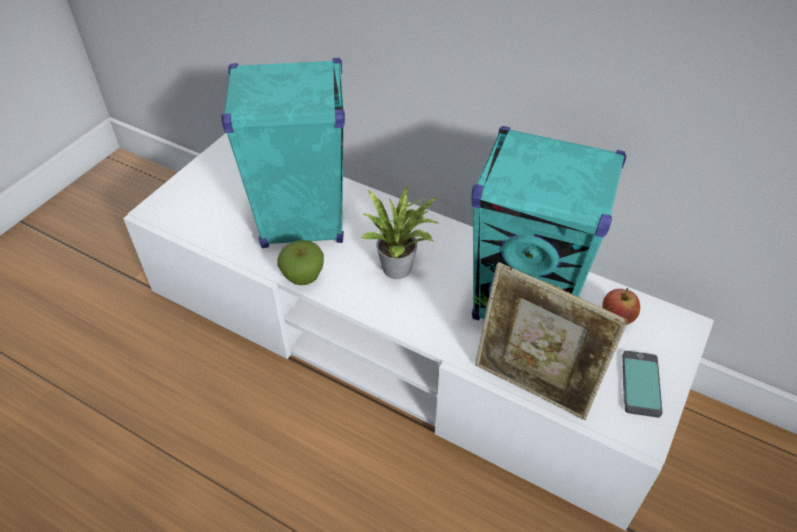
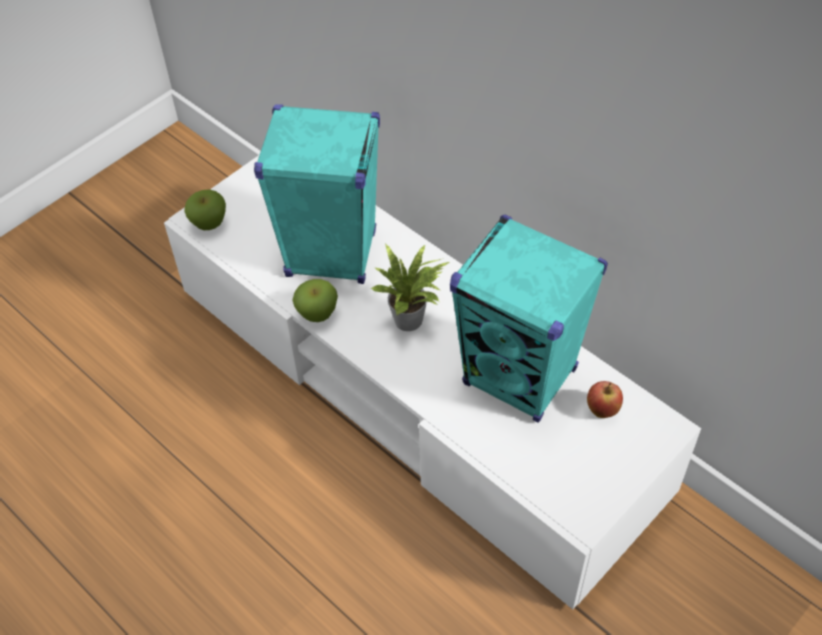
camera: 15 degrees right, 5 degrees up
picture frame [475,262,628,420] -> none
phone [622,351,663,418] -> none
none -> apple [184,189,226,230]

